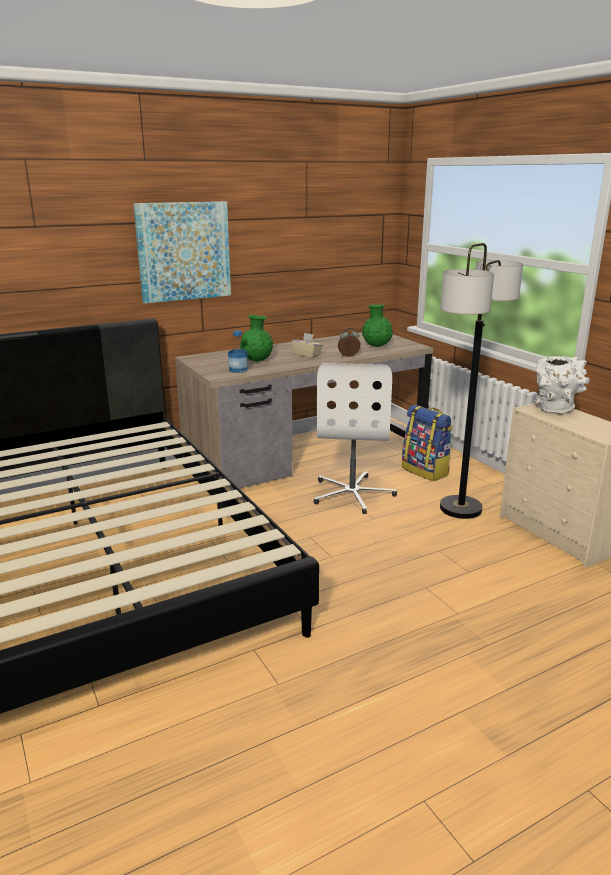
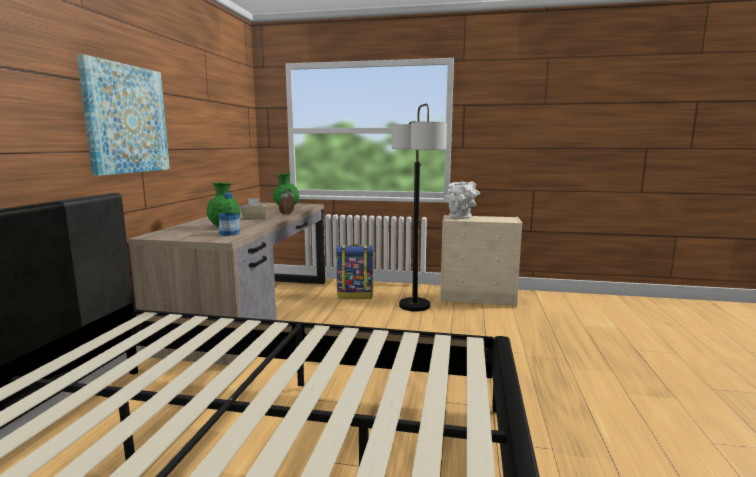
camera: 50 degrees left, 10 degrees down
white office chair [313,363,397,514] -> none

